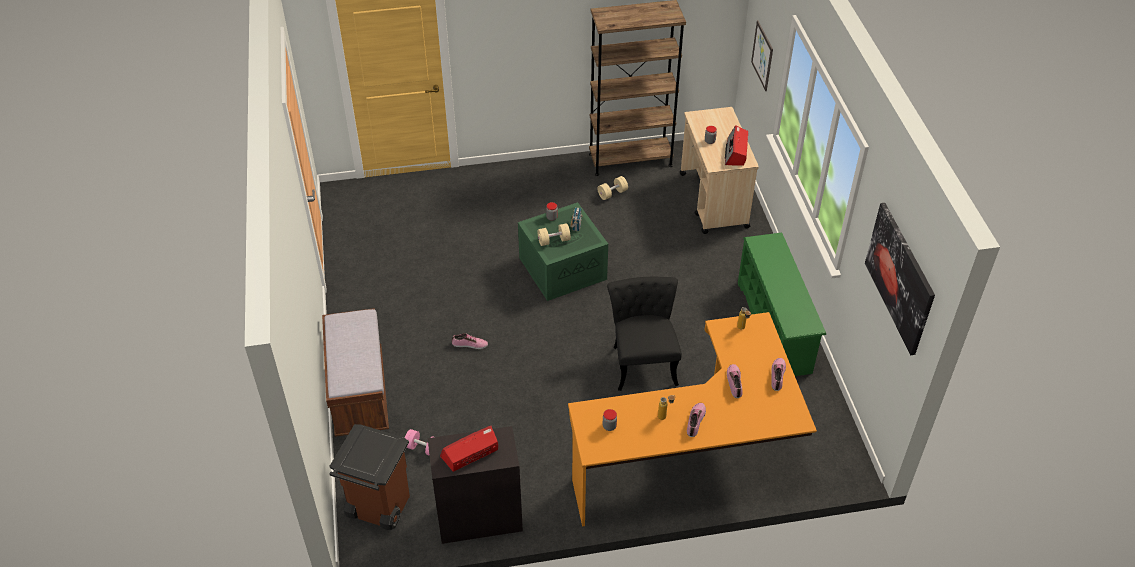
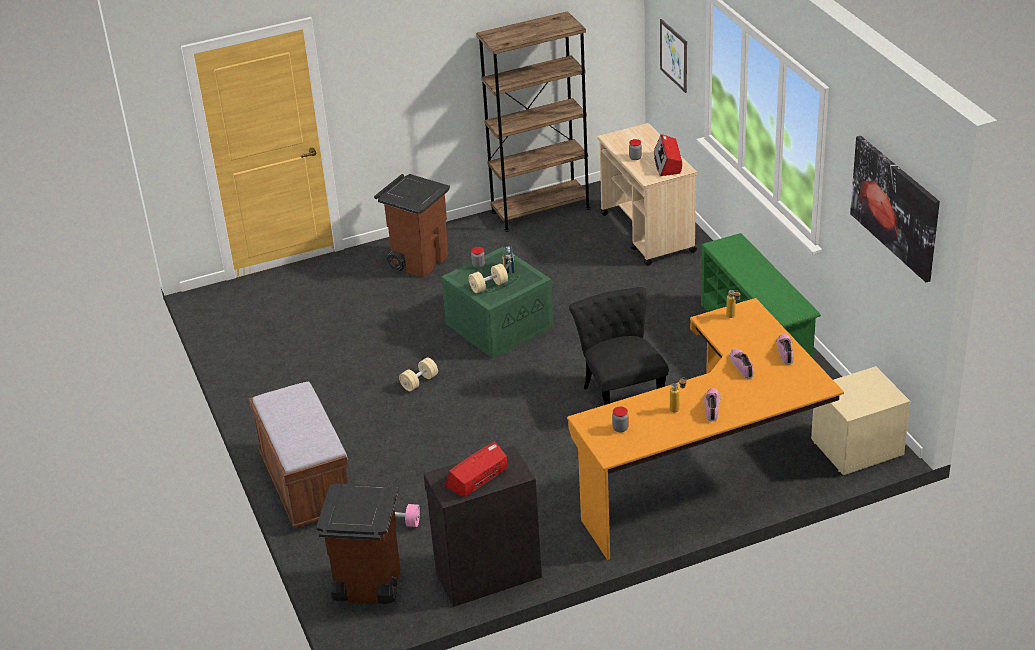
camera: 10 degrees left, 10 degrees down
shoe [452,333,488,349] -> none
beige dumbbell [598,176,628,200] -> beige dumbbell moved to [399,358,438,391]
none -> brown trash can [374,174,450,278]
none -> beige nightstand [811,366,910,475]

